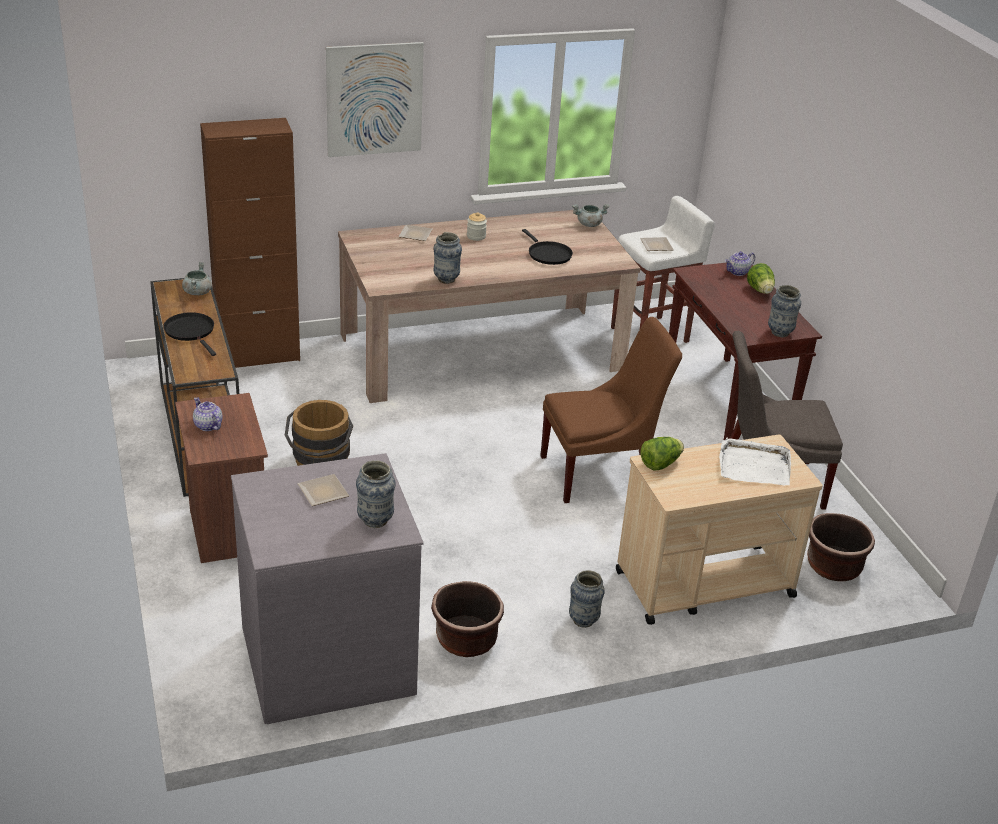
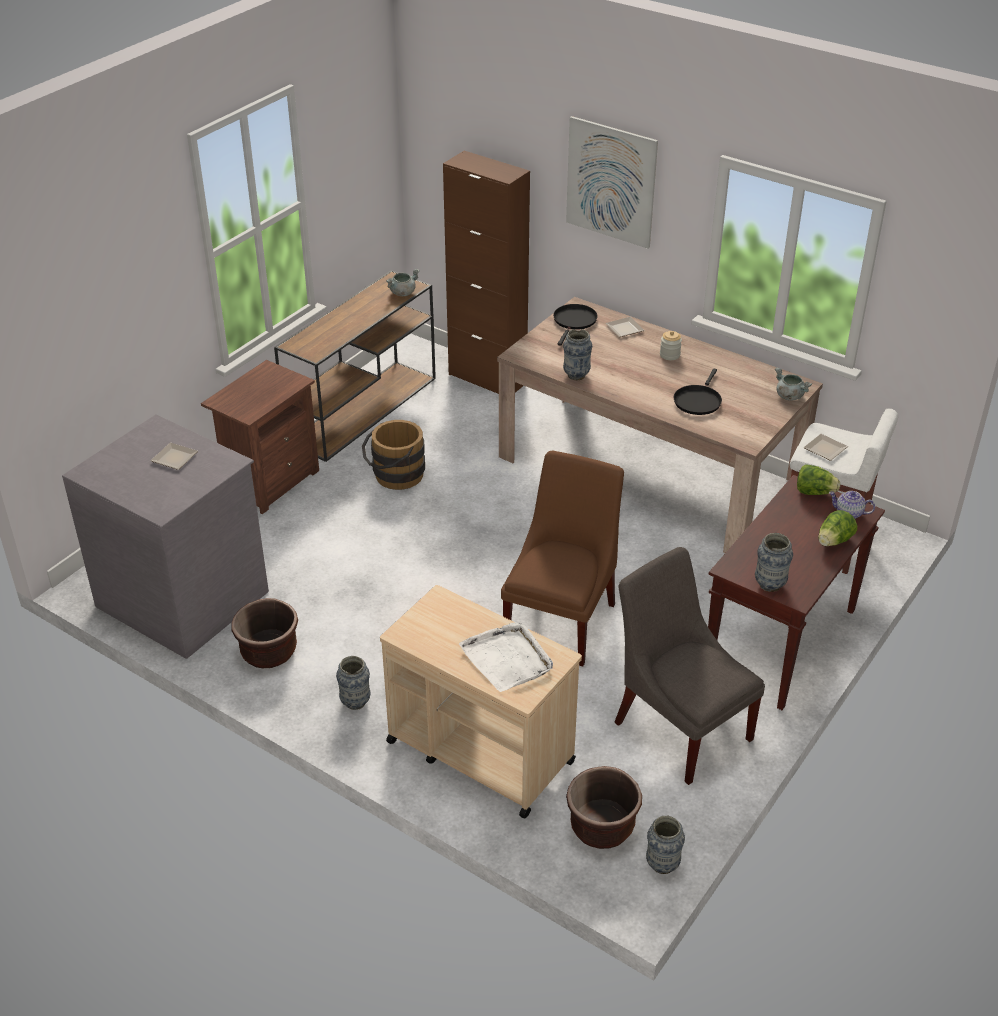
camera: 55 degrees right, 5 degrees up
black frying pan [163,312,216,356] -> black frying pan moved to [553,304,598,346]
teapot [193,397,223,431] -> none
vase [356,460,396,528] -> vase moved to [646,816,685,874]
brown chair [540,317,682,503] -> brown chair turned 105 degrees counterclockwise [501,451,624,667]
lettuce [640,437,684,471] -> lettuce moved to [797,464,840,495]

